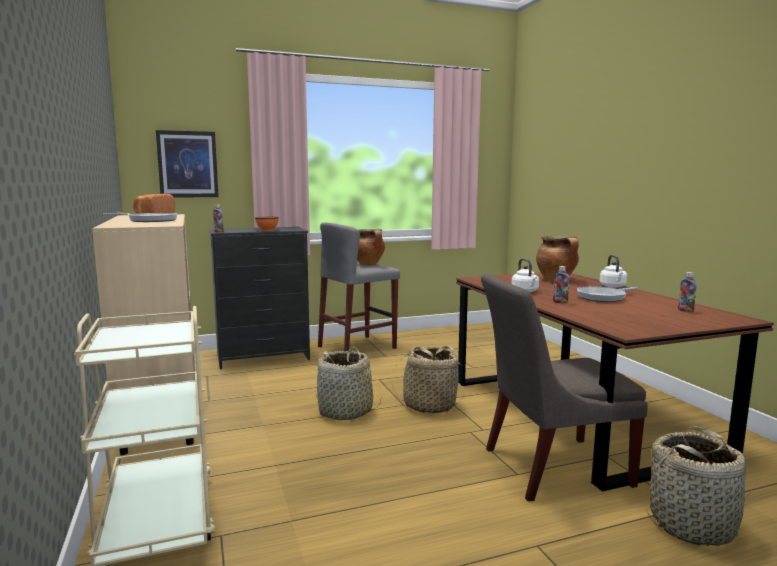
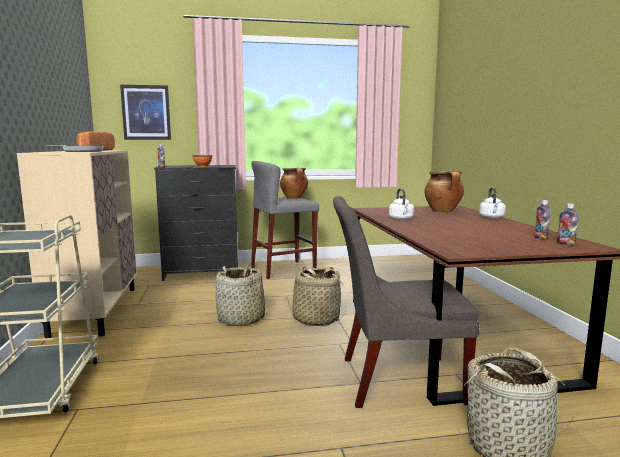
camera: 10 degrees right, 0 degrees up
bottle [553,266,570,304] -> bottle moved to [557,203,579,245]
frying pan [577,286,637,302] -> none

